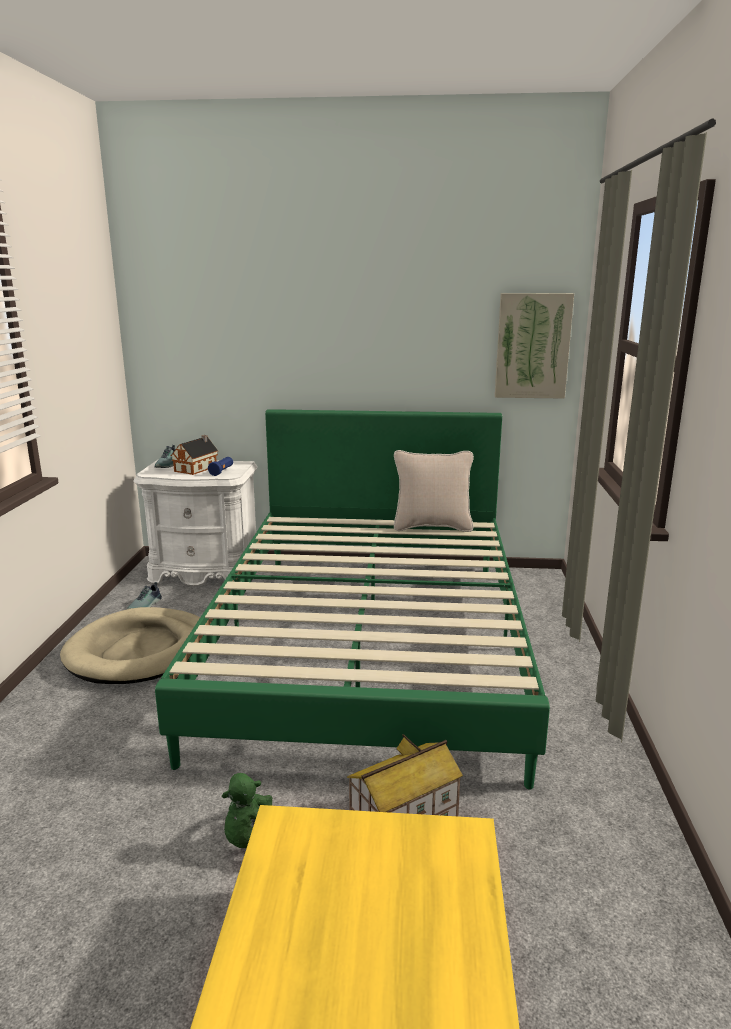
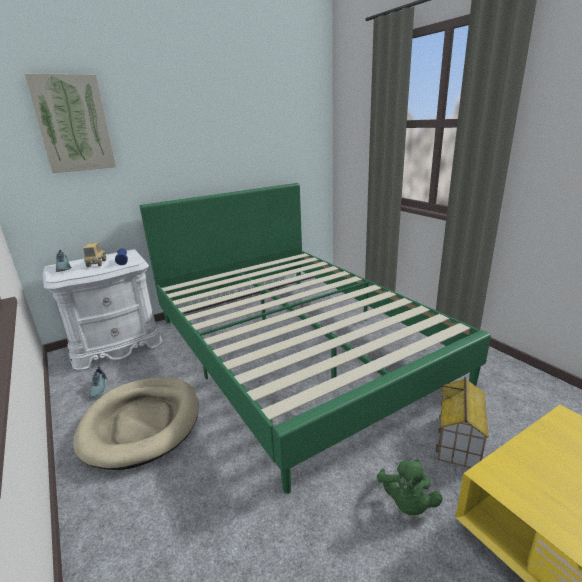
camera: 35 degrees left, 5 degrees up
toy house [171,435,218,475] -> toy truck [83,242,106,267]
beige pillow [394,450,474,532] -> none
picture [495,293,574,399] -> picture moved to [25,74,116,173]

